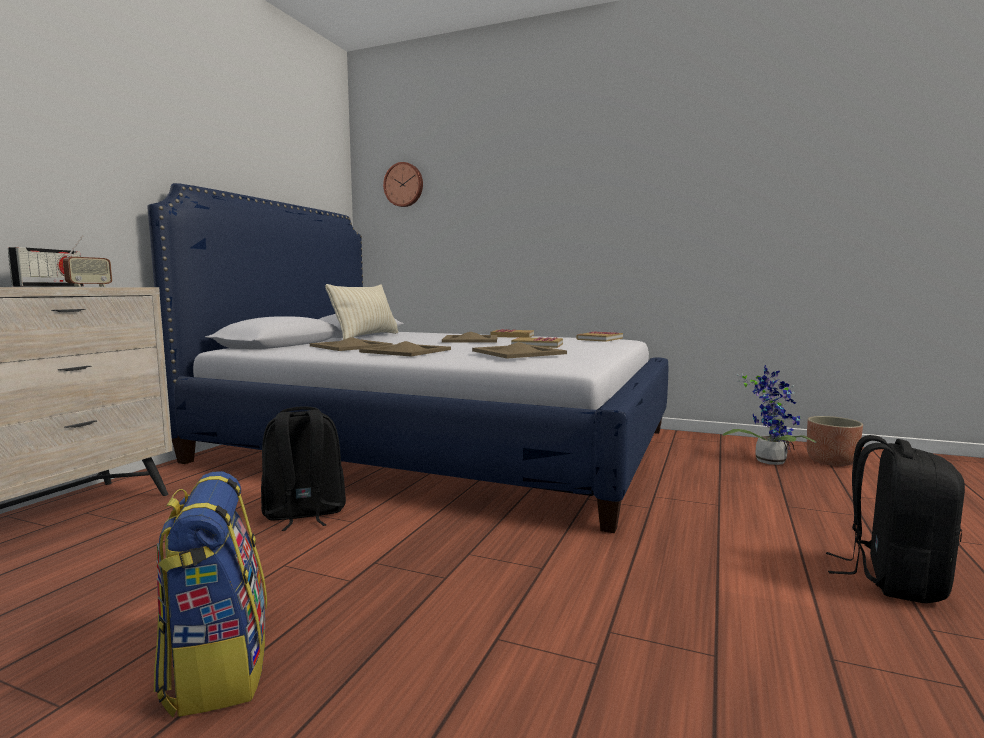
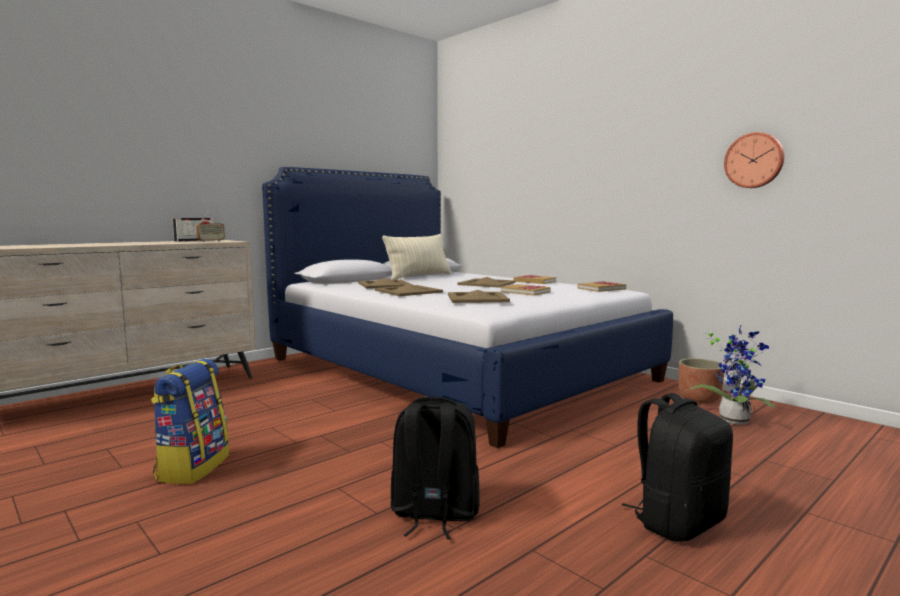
camera: 25 degrees right, 0 degrees up
black backpack [261,406,346,531] -> black backpack moved to [391,397,479,540]
wall clock [383,162,423,207] -> wall clock moved to [724,132,784,188]
planter [807,416,863,466] -> planter moved to [679,358,724,403]

